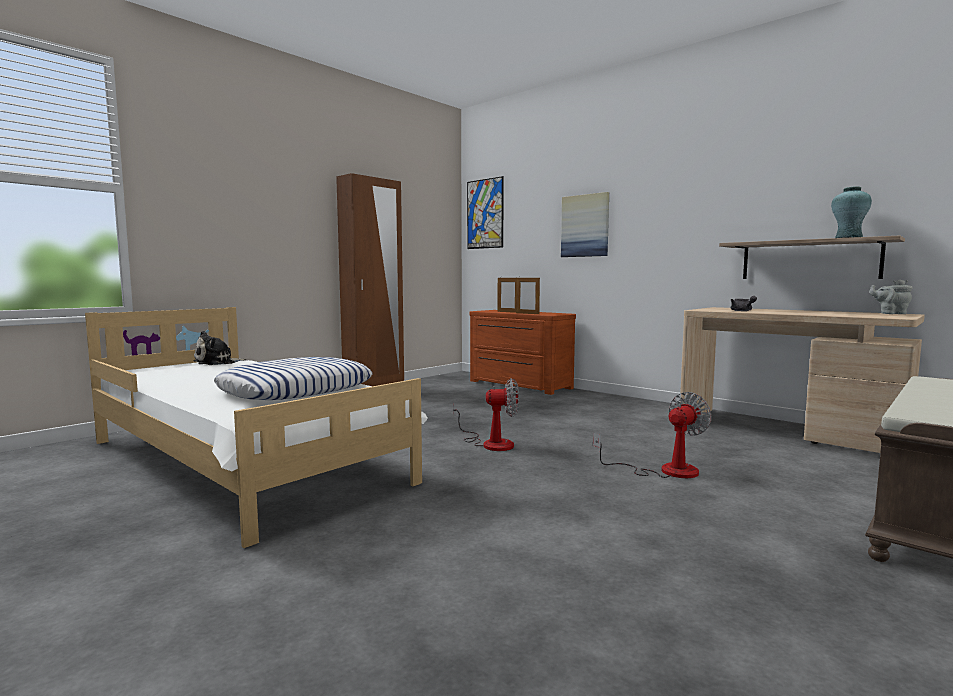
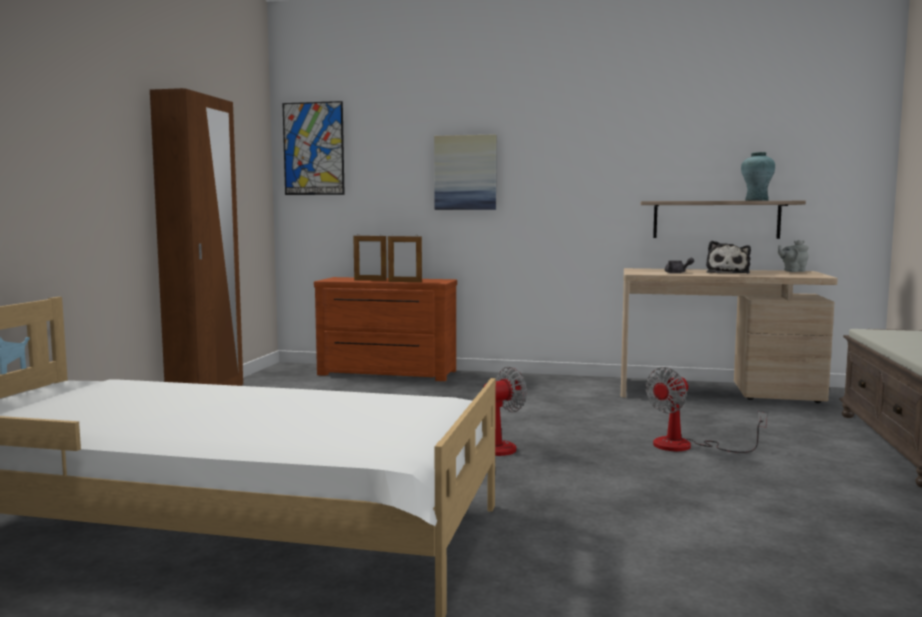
camera: 30 degrees left, 0 degrees up
plush toy [194,331,246,365] -> plush toy moved to [706,241,751,274]
pillow [214,357,373,400] -> none
fan [593,392,712,478] -> fan turned 150 degrees counterclockwise [645,367,767,453]

